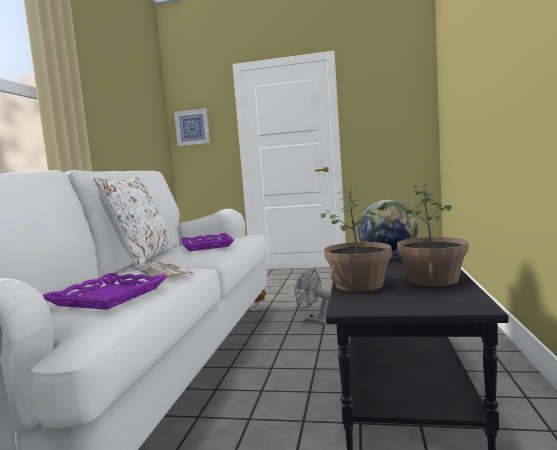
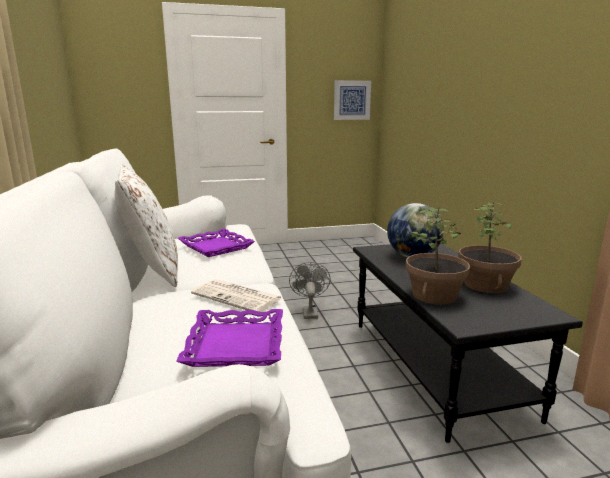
camera: 25 degrees left, 10 degrees up
picture [174,108,210,146] -> picture moved to [334,80,371,120]
grey fan [294,269,331,325] -> grey fan turned 75 degrees clockwise [289,262,330,319]

